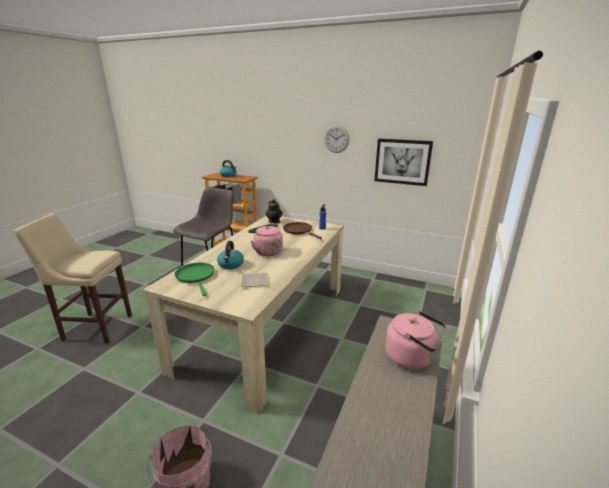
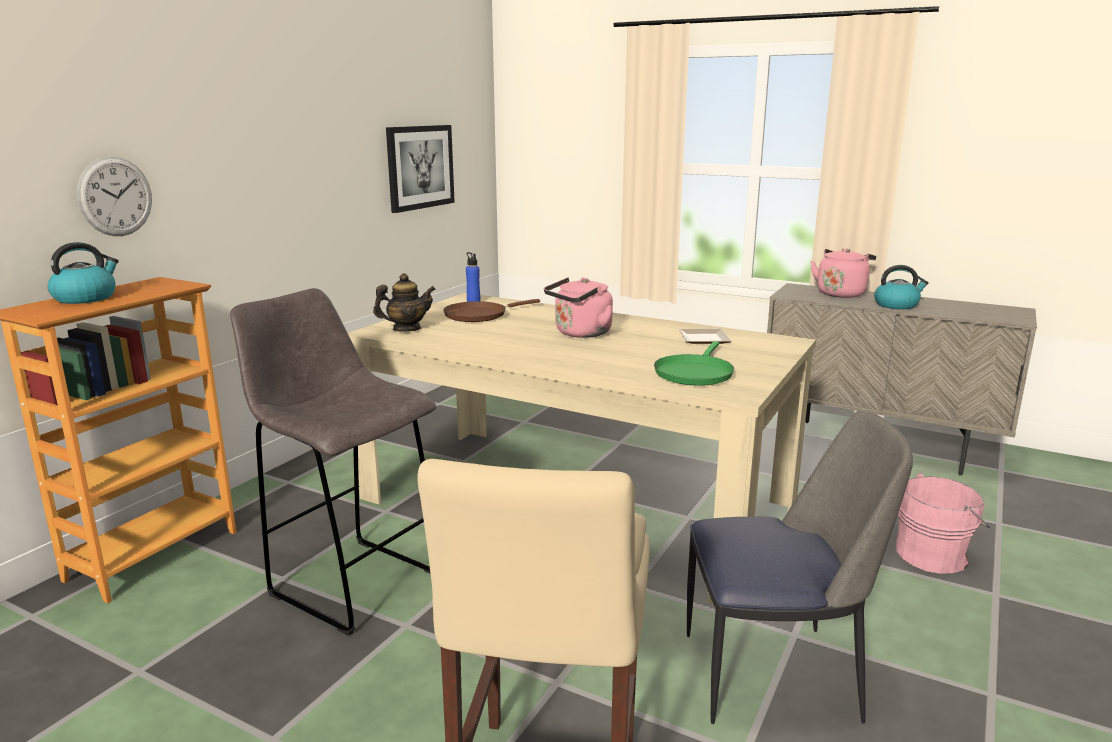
camera: 85 degrees left, 5 degrees down
green frying pan [175,263,214,296] -> green frying pan turned 45 degrees counterclockwise [654,341,734,386]
kettle [217,241,244,269] -> kettle moved to [874,265,929,309]
wall clock [324,125,349,153] -> wall clock moved to [77,157,152,236]
none -> chair [687,411,913,724]

